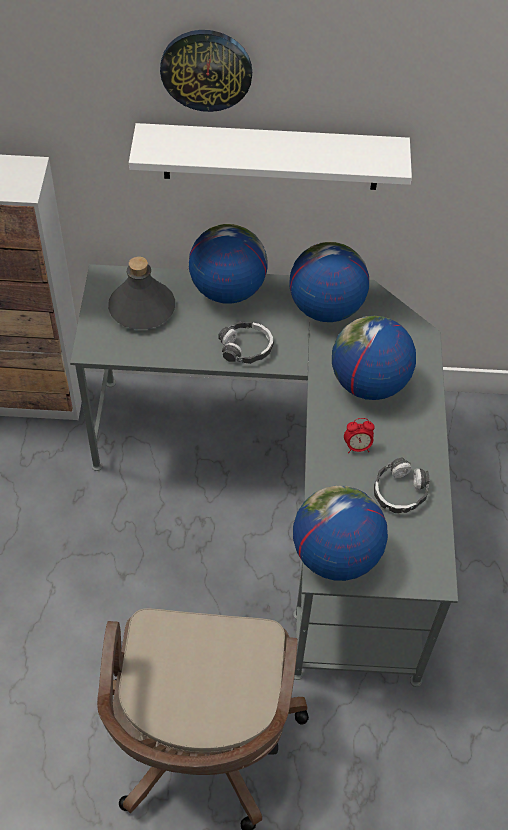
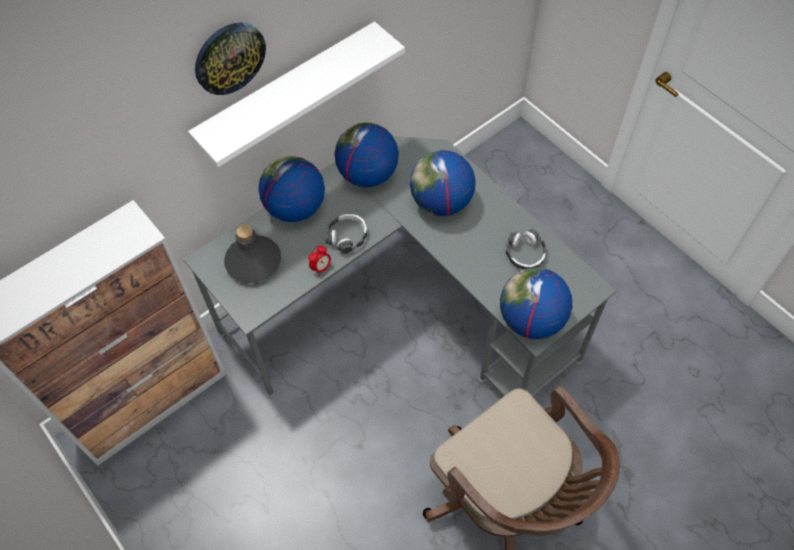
camera: 40 degrees left, 5 degrees up
alarm clock [344,418,375,453] -> alarm clock moved to [308,246,331,276]

